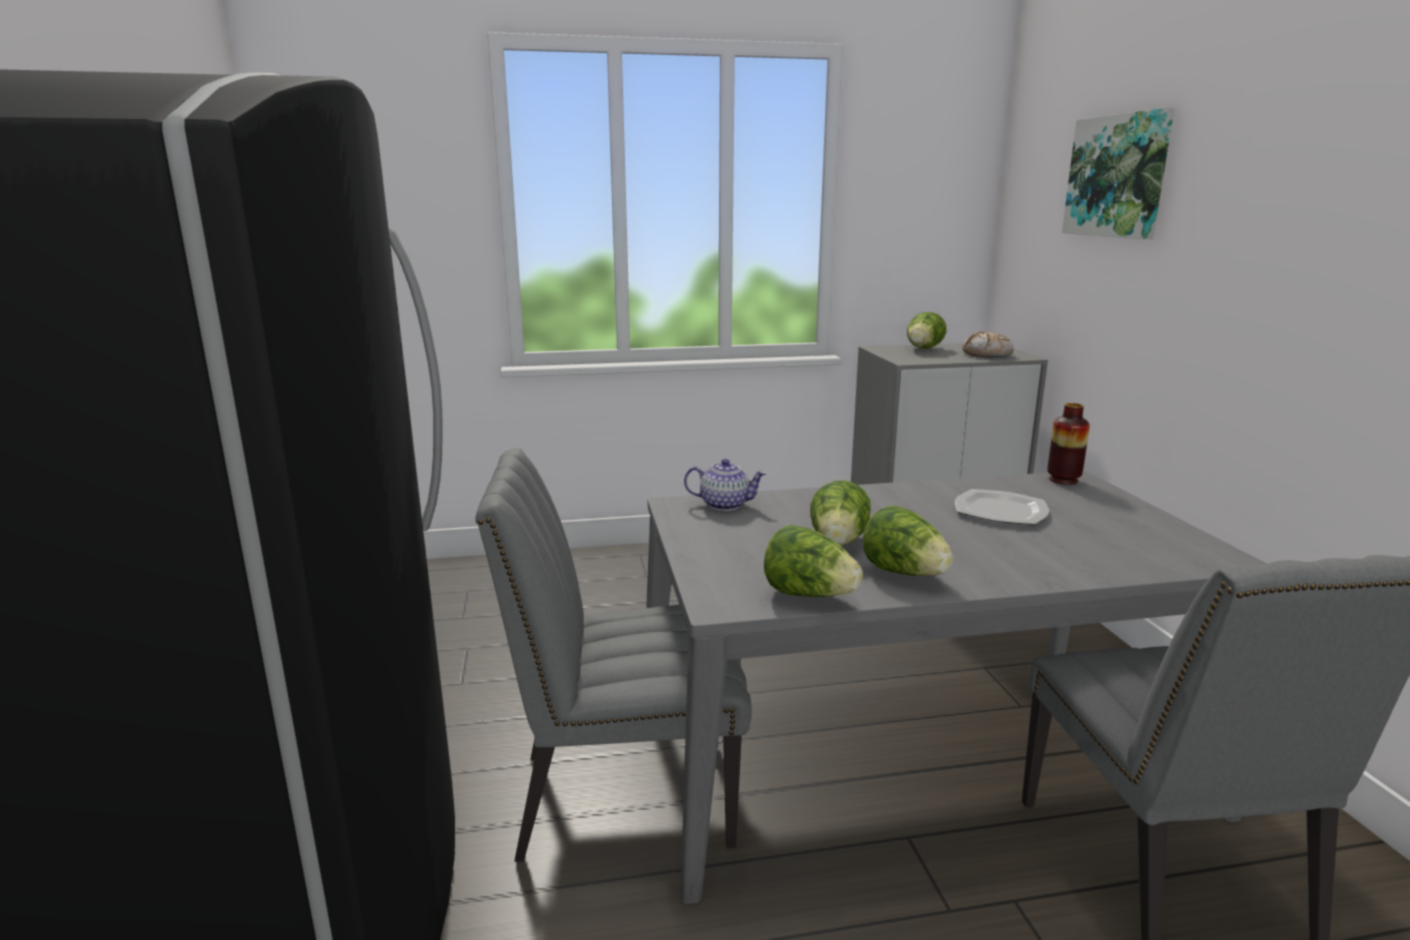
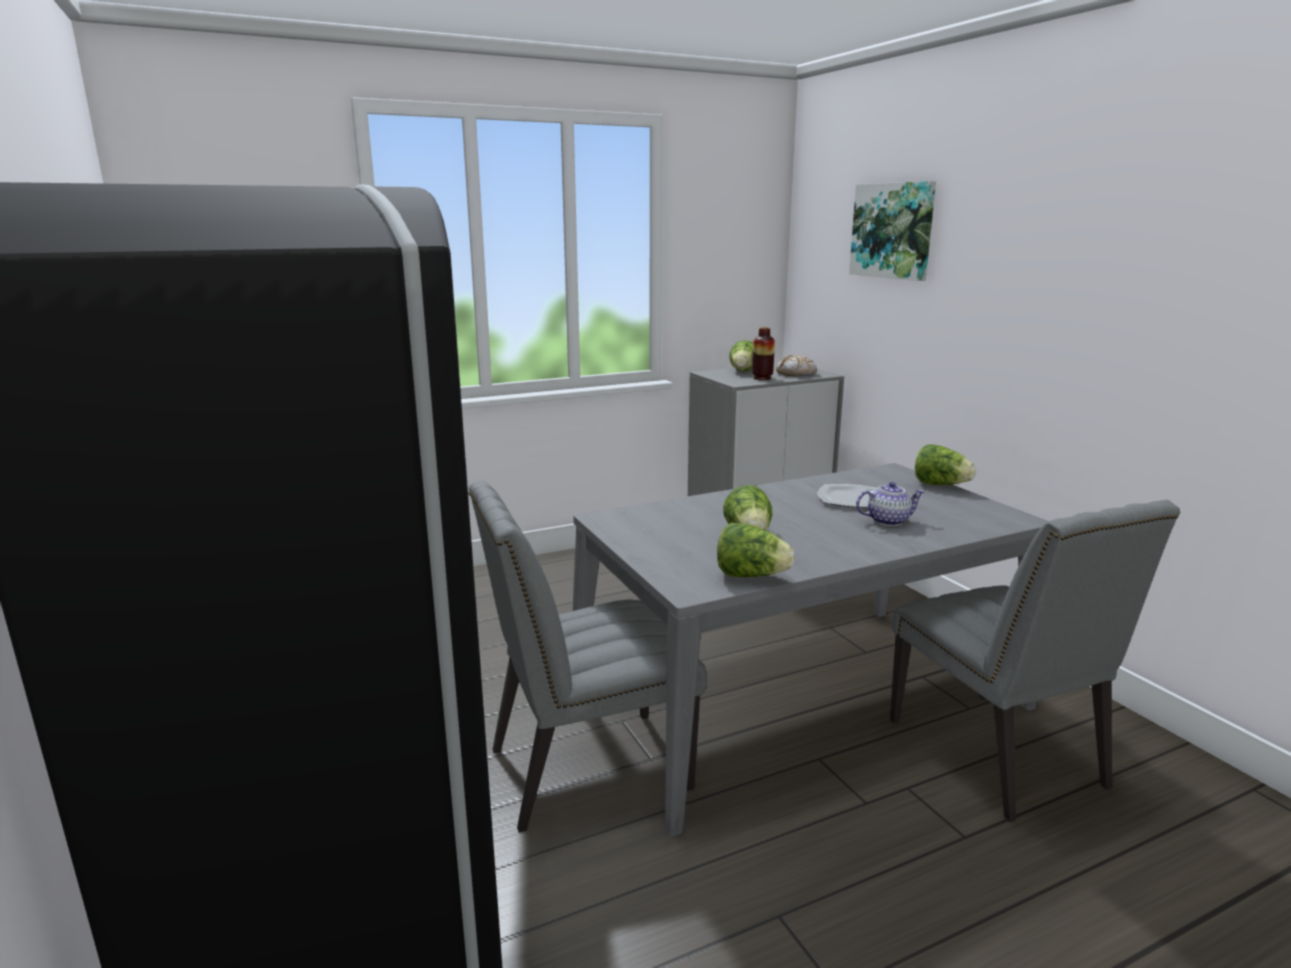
camera: 15 degrees left, 0 degrees up
teapot [684,459,767,511] -> teapot moved to [856,482,925,526]
lettuce [863,505,953,576] -> lettuce moved to [915,444,976,485]
vase [1047,403,1090,485] -> vase moved to [752,327,775,380]

